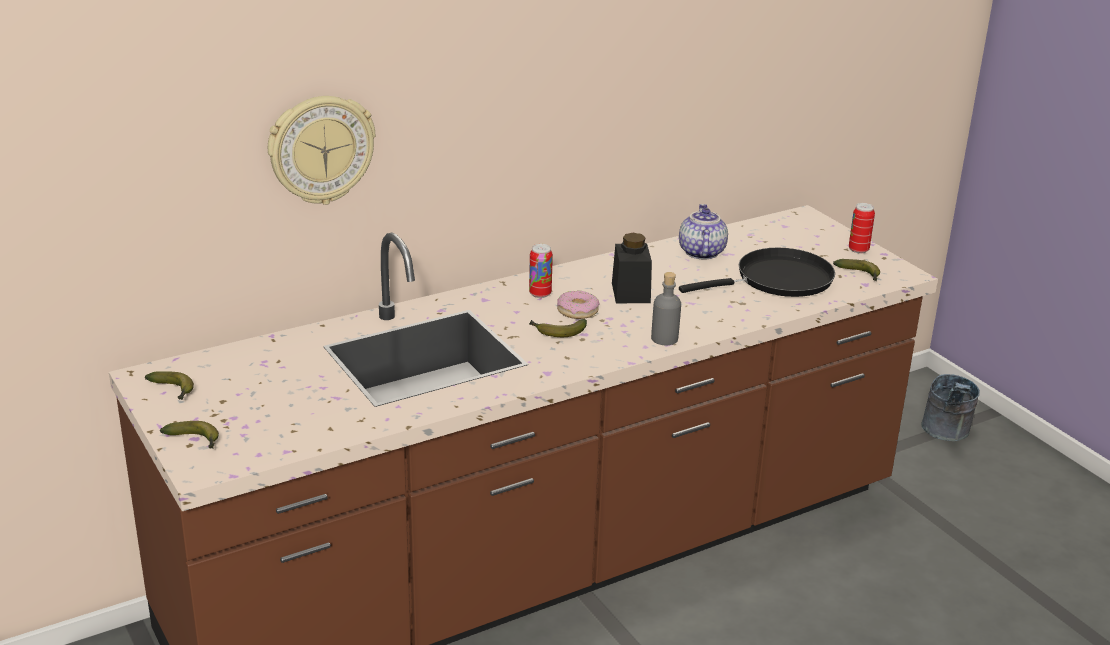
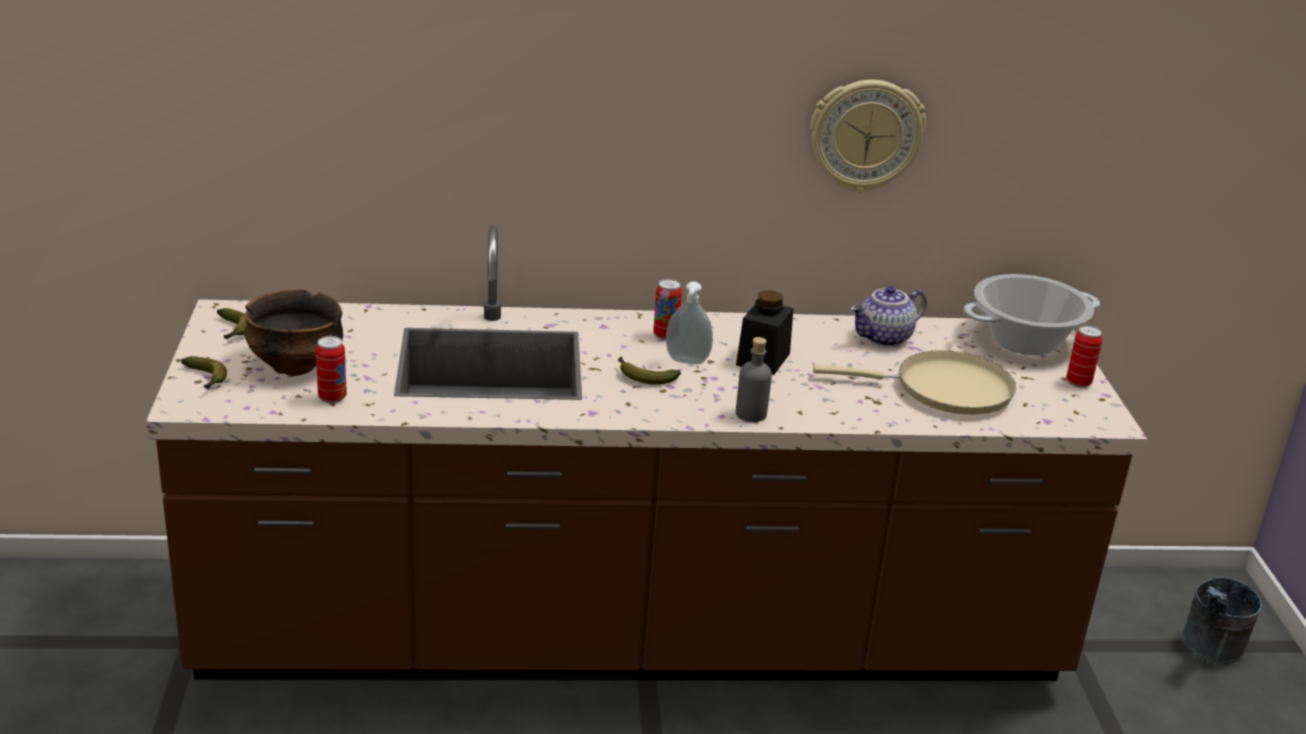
camera: 25 degrees right, 0 degrees up
wall clock [268,96,375,205] -> wall clock moved to [810,80,926,193]
donut [557,291,600,319] -> soap dispenser [666,282,713,364]
teapot [679,204,728,260] -> teapot turned 150 degrees counterclockwise [850,286,927,347]
black frying pan [679,248,835,297] -> beige frying pan [813,350,1016,415]
banana [833,259,880,281] -> none
none -> bowl [244,289,343,376]
none -> can [316,336,347,403]
none -> cooking pot [963,274,1100,355]

